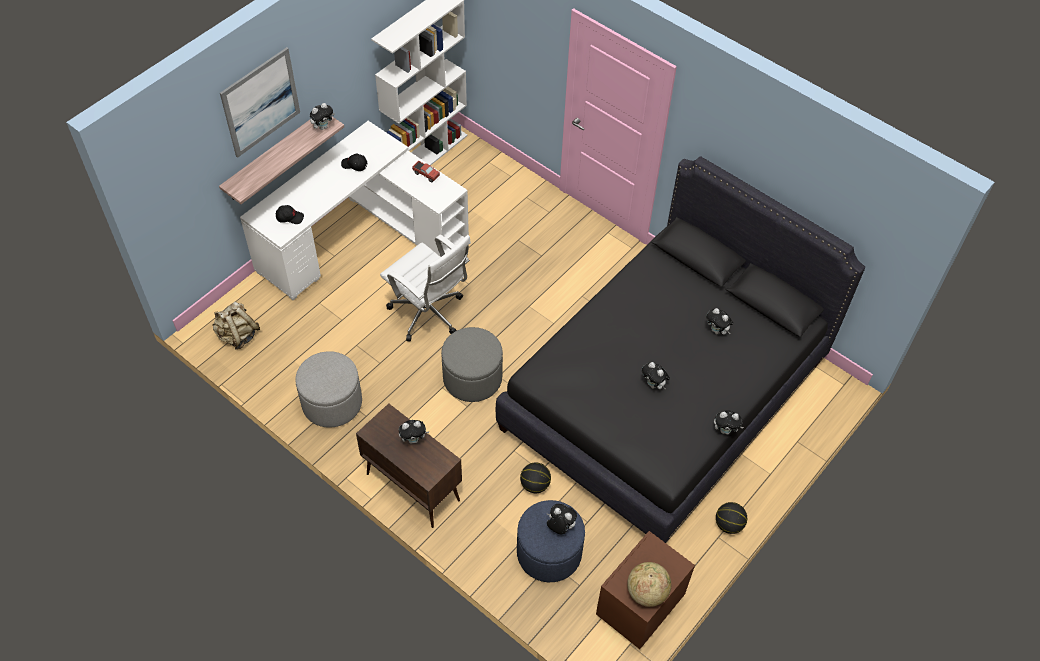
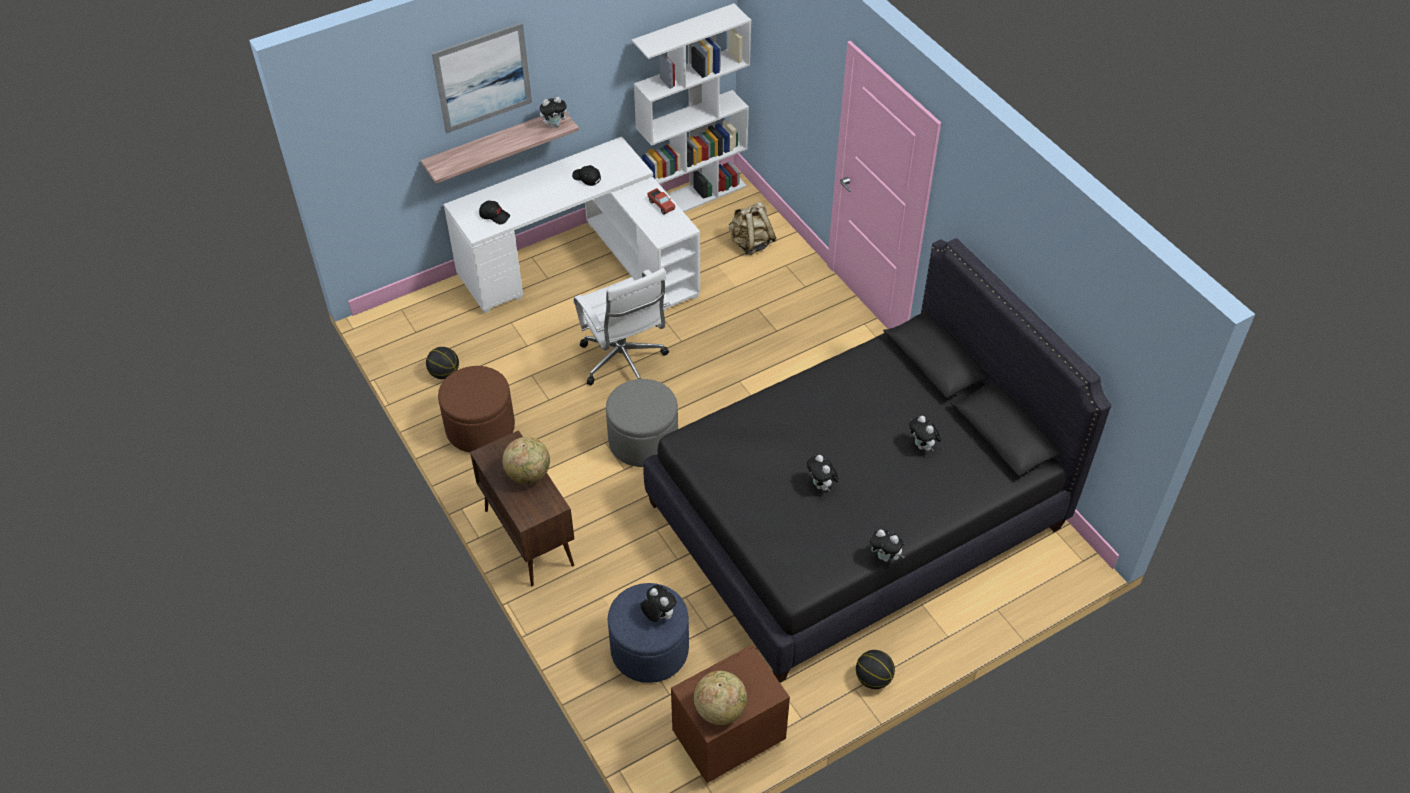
camera: 20 degrees right, 5 degrees down
beige backpack [212,301,260,350] -> beige backpack moved to [729,202,776,255]
grey ottoman [295,351,362,428] -> brown ottoman [438,366,515,453]
plush toy [399,420,430,444] -> globe [502,437,550,484]
basketball [520,463,551,493] -> basketball moved to [426,347,459,379]

